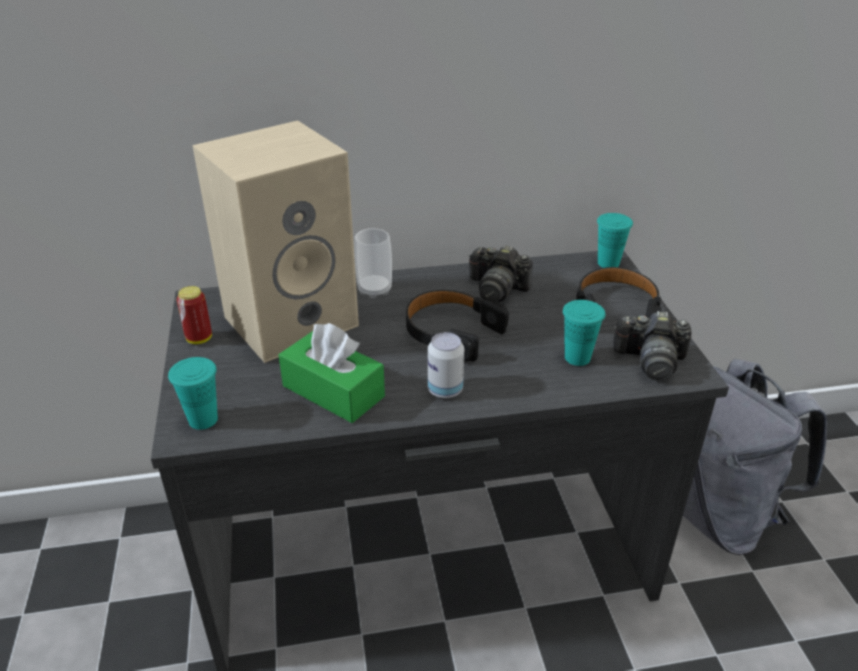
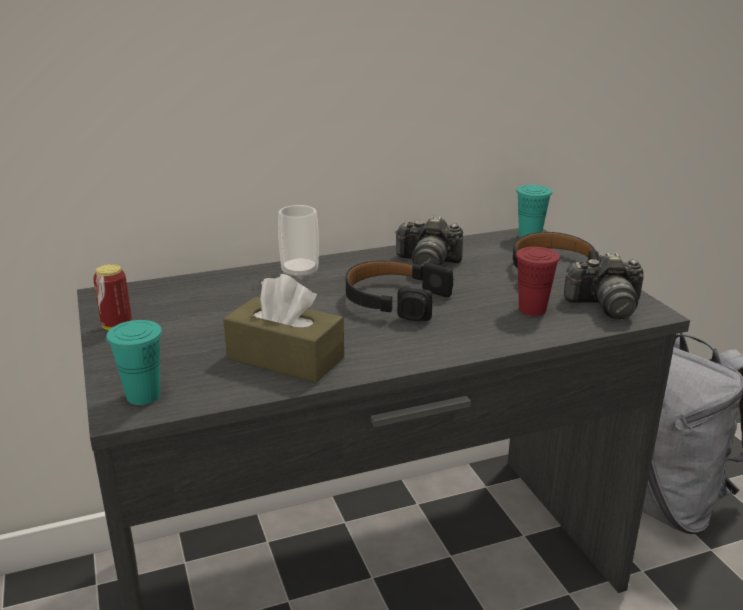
camera: 10 degrees left, 10 degrees down
beige speaker [192,120,359,363] -> none
green tissue box [279,323,385,423] -> brown tissue box [223,274,344,383]
can [428,332,464,398] -> none
turquoise cup [563,300,605,366] -> red cup [516,247,560,316]

